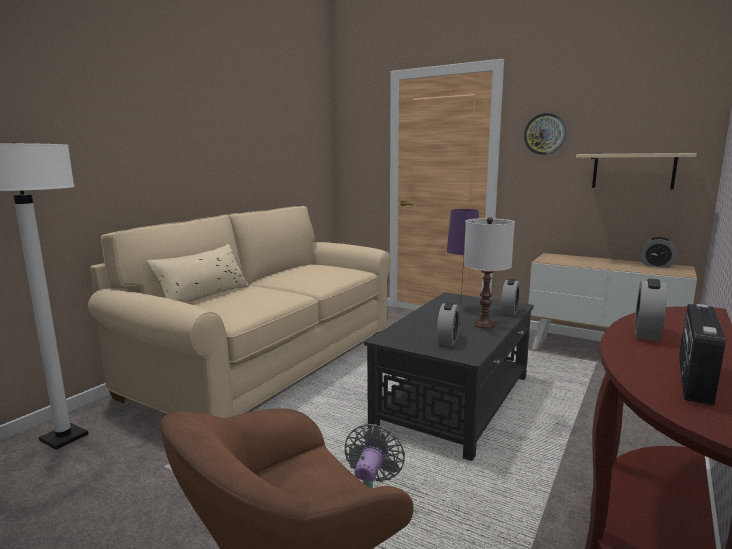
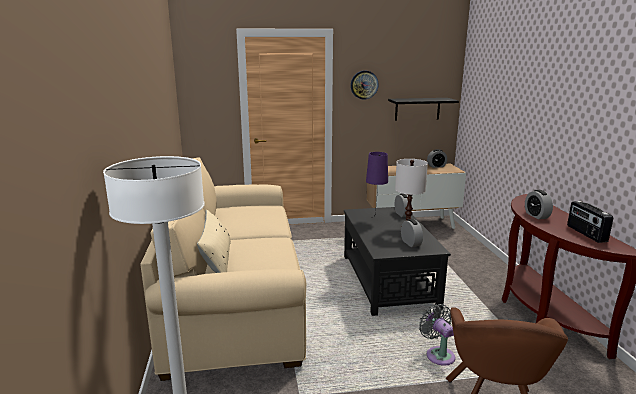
camera: 40 degrees left, 5 degrees up
beige shelf [576,153,697,190] -> black shelf [388,98,459,121]

